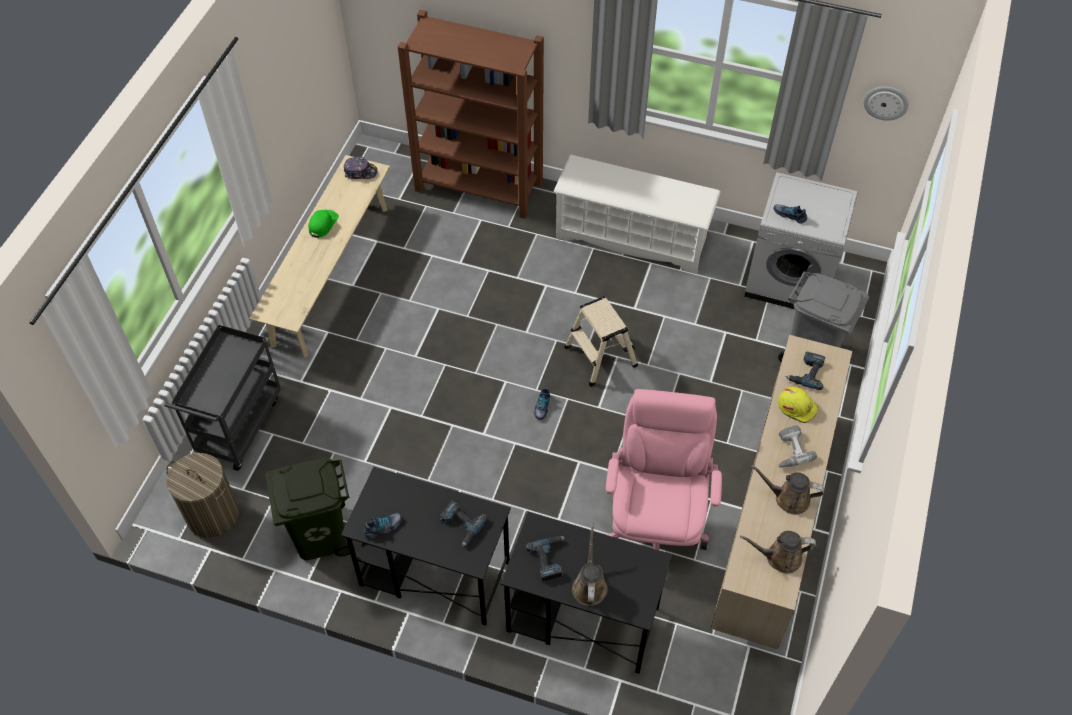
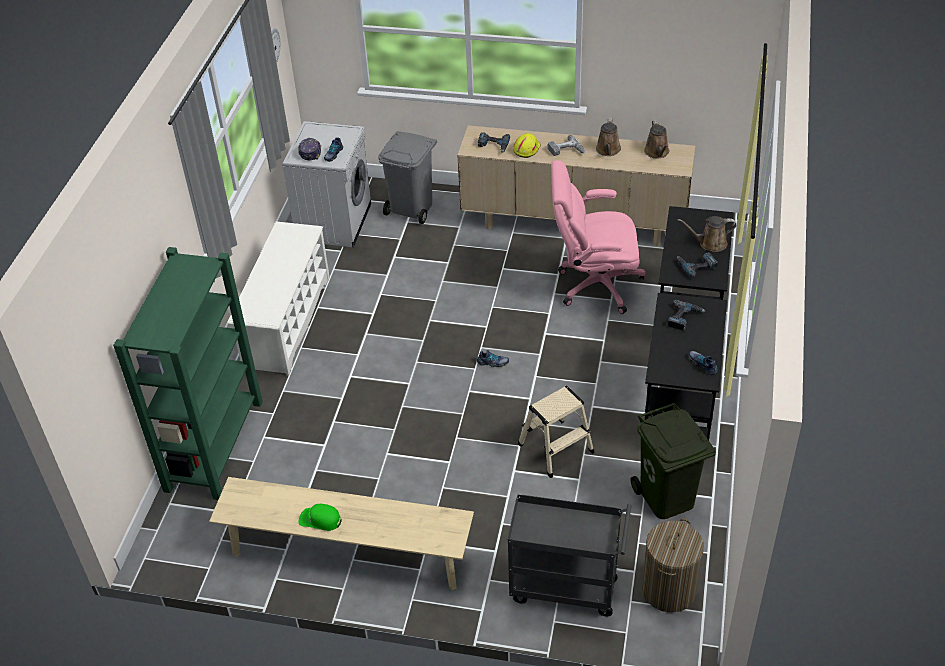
camera: 95 degrees left, 10 degrees down
cap [344,157,378,179] -> cap moved to [298,138,321,160]
brown bookcase [397,10,544,219] -> green bookcase [113,247,263,500]
beige step ladder [564,296,638,387] -> beige step ladder moved to [518,385,595,478]

